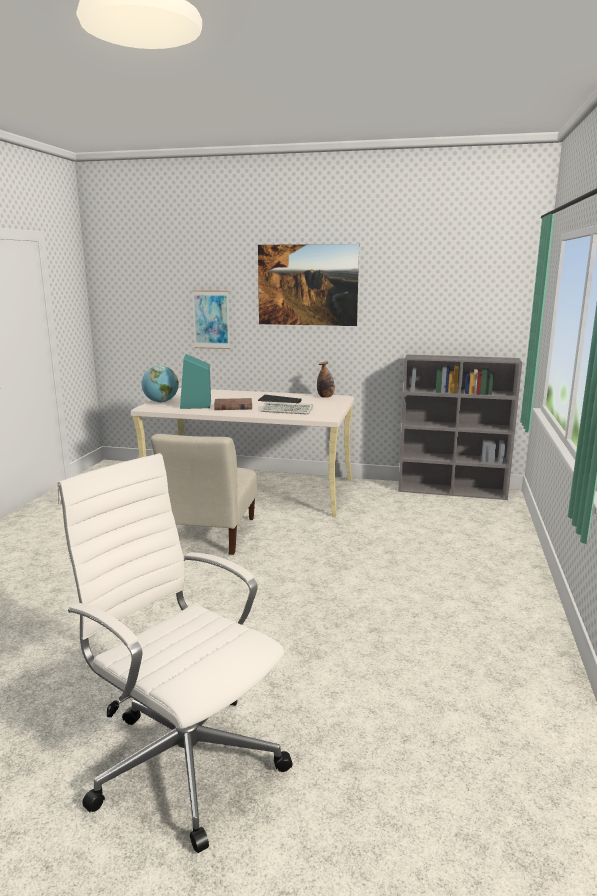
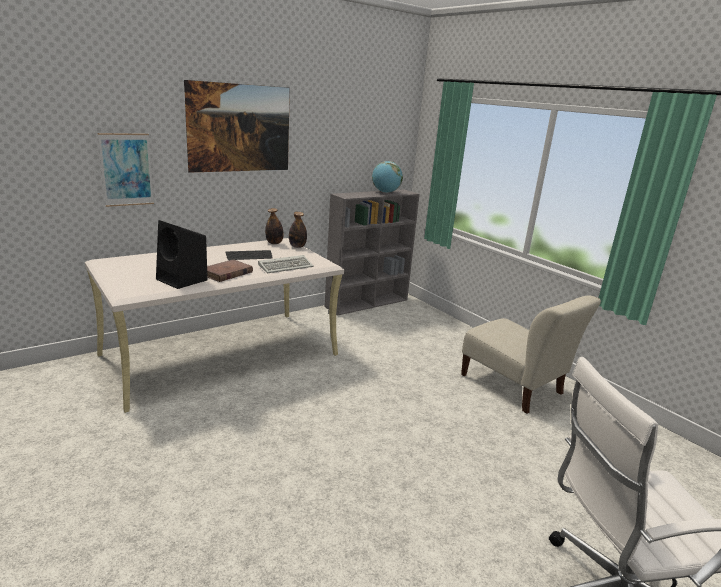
camera: 50 degrees left, 5 degrees up
globe [141,366,179,403] -> globe moved to [372,161,403,193]
beige chair [151,434,257,555] -> beige chair moved to [461,295,601,414]
turquoise speaker [180,354,211,409] -> black speaker [156,220,208,289]
none -> bottle [289,212,307,248]

